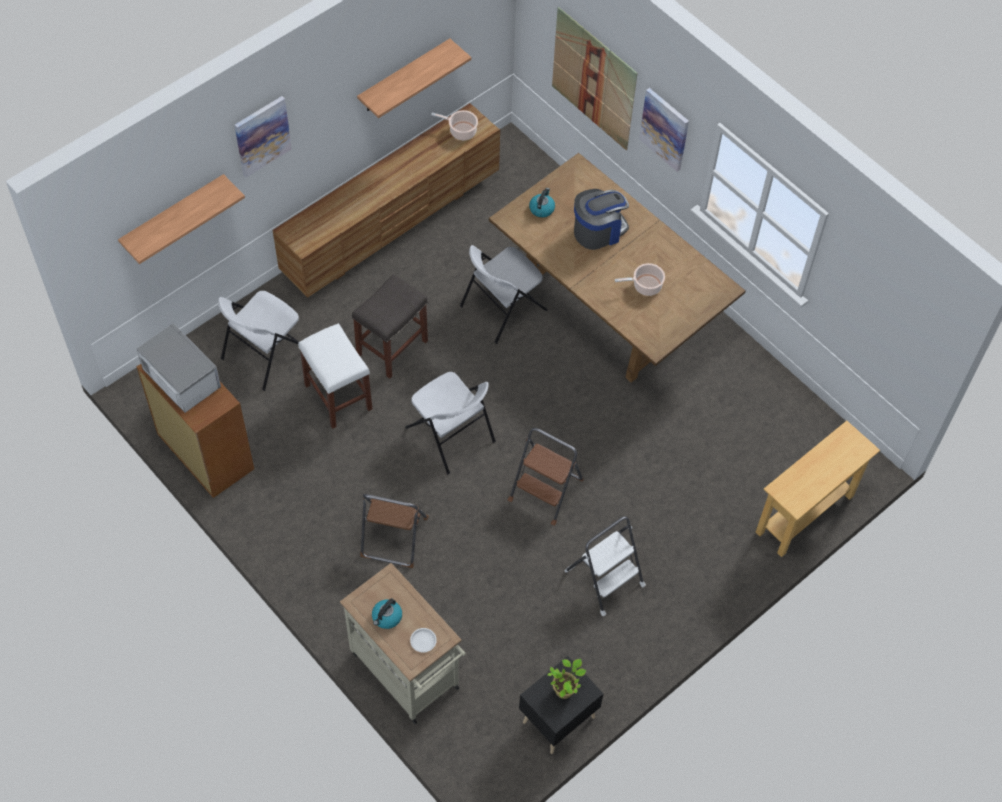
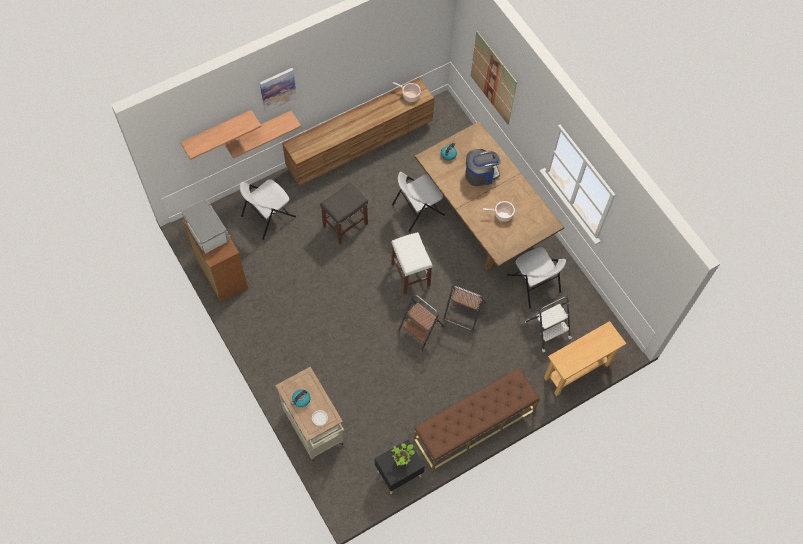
camera: 10 degrees right, 5 degrees up
white stool [298,323,372,429] -> white stool moved to [391,232,433,294]
shelf [357,39,471,118] -> shelf moved to [225,111,301,159]
brown step ladder [360,494,429,568] -> brown step ladder moved to [443,285,487,332]
white chair [405,372,496,475] -> white chair moved to [507,247,566,309]
white step ladder [564,516,646,616] -> white step ladder moved to [525,296,572,352]
picture [639,88,689,172] -> none
none -> brown bench [413,368,540,470]

